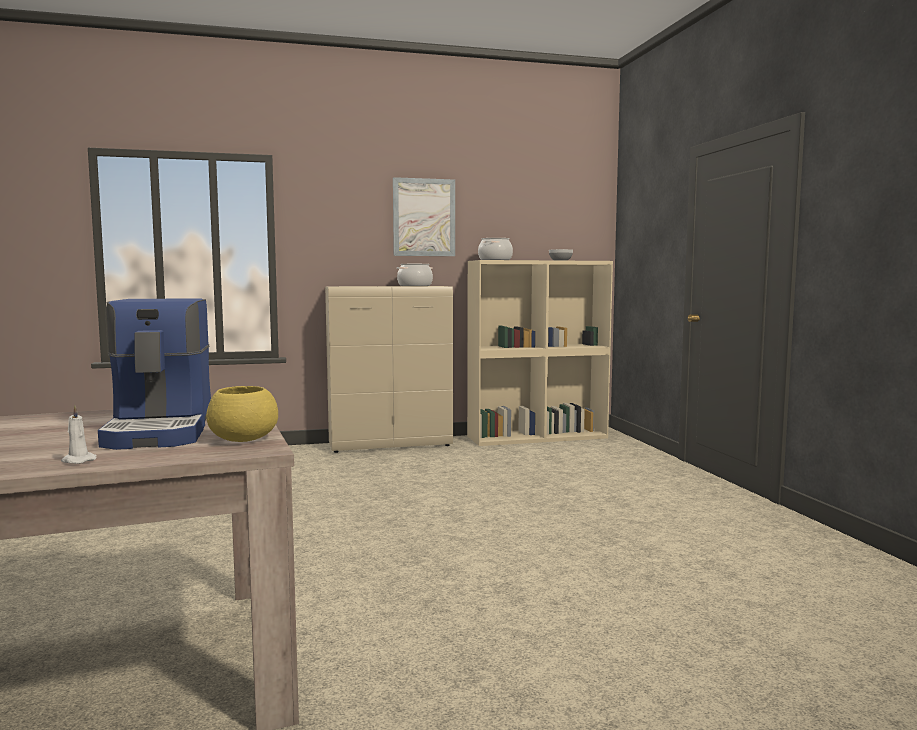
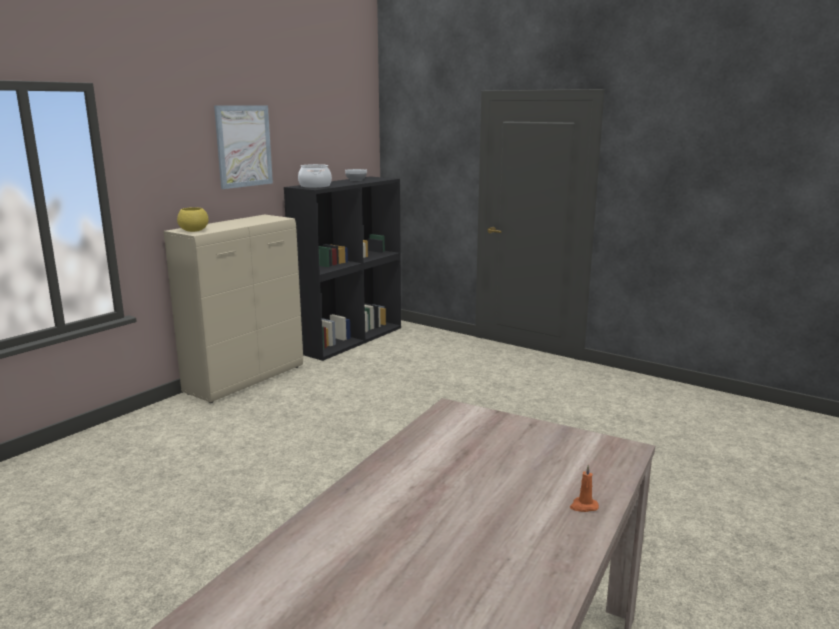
camera: 40 degrees left, 10 degrees up
white candle [61,405,97,464] -> orange candle [570,465,599,512]
coffee machine [98,298,211,450] -> none
yellow bowl [206,386,278,442] -> yellow bowl moved to [177,207,209,232]
cooking pot [397,264,433,286] -> none
beige bookcase [467,260,613,446] -> black bookcase [284,176,401,361]

